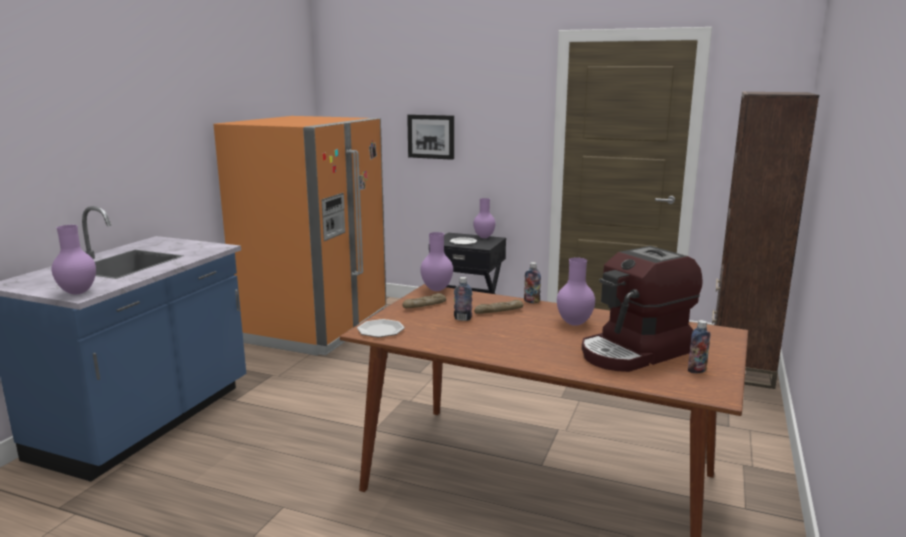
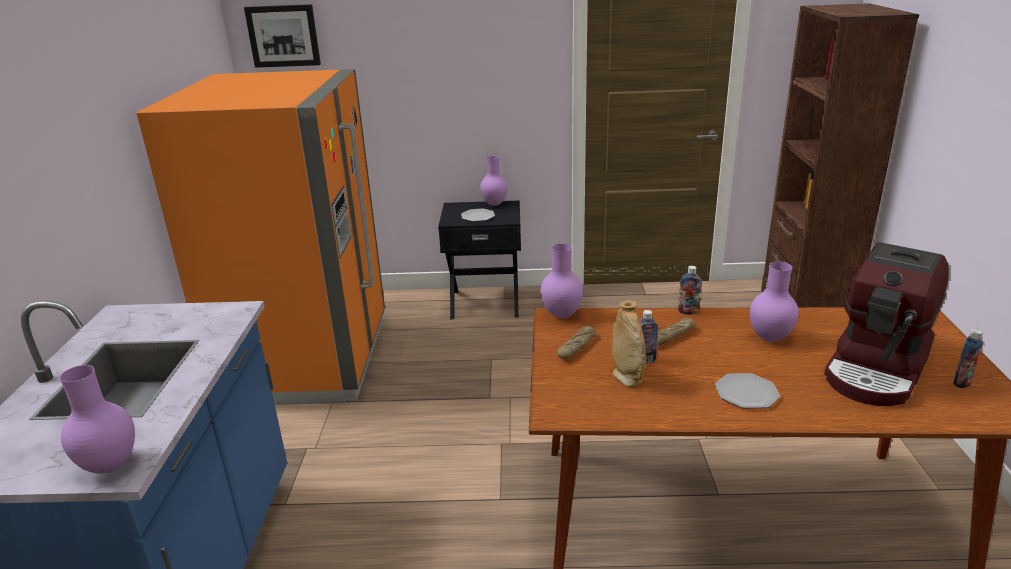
camera: 20 degrees left, 10 degrees up
plate [357,319,405,337] -> plate moved to [715,373,780,409]
picture [407,114,454,160] -> picture moved to [244,4,321,68]
none -> beige vase [612,300,646,387]

